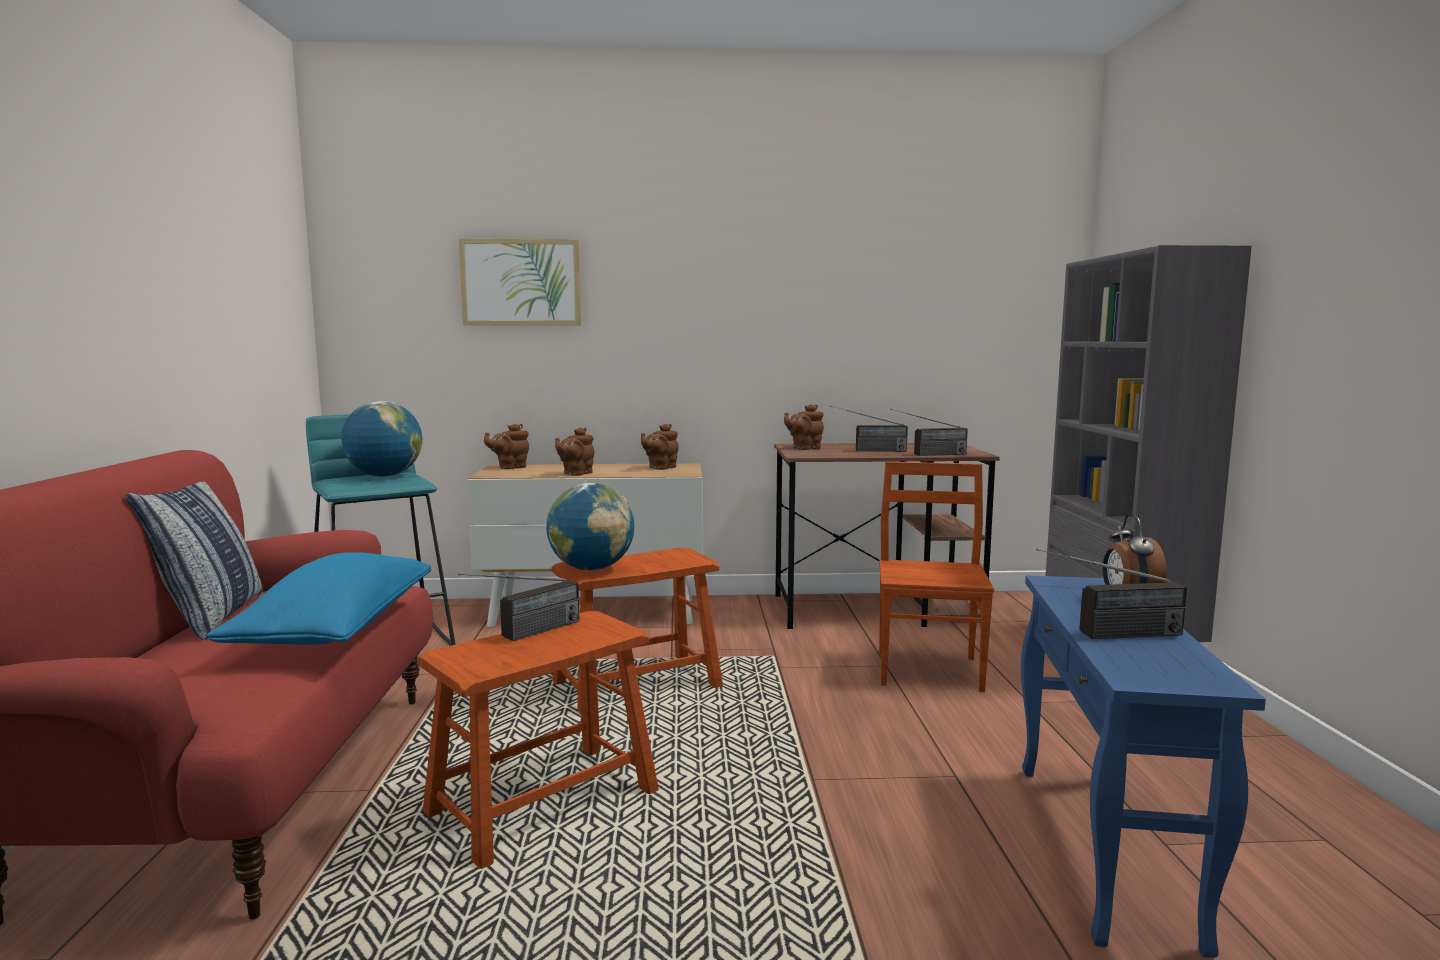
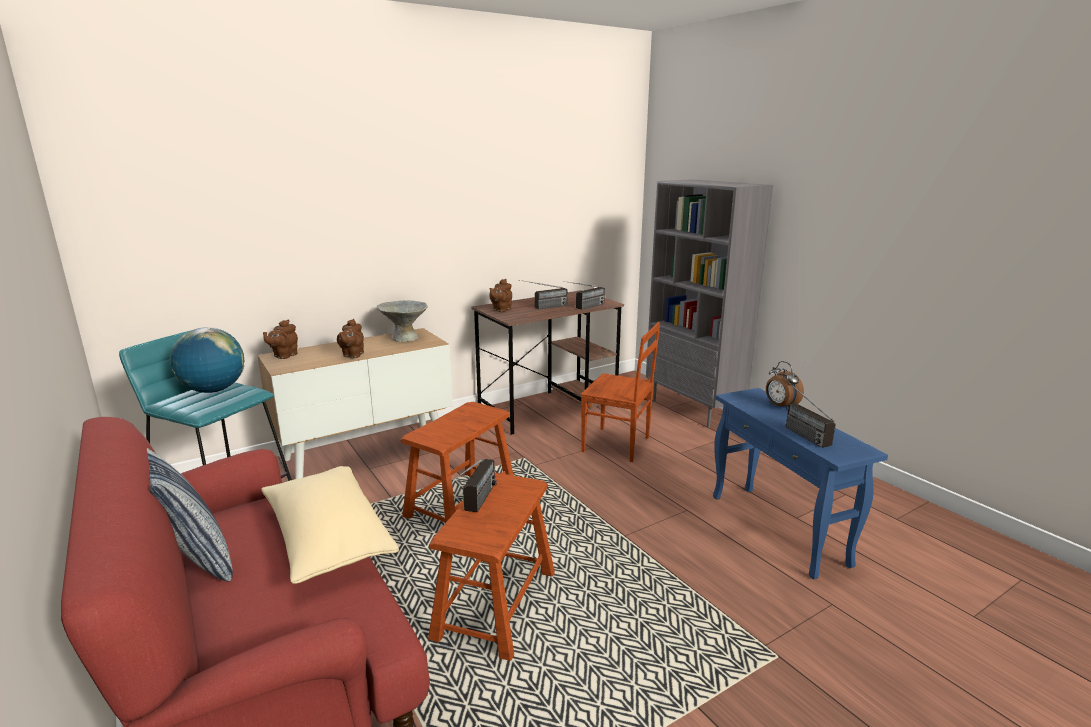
camera: 30 degrees left, 10 degrees up
blue pillow [207,552,431,645] -> beige pillow [261,466,399,584]
picture [459,239,581,325] -> none
globe [546,483,634,571] -> none
brown teapot [641,424,679,470] -> grey bowl [377,301,428,342]
brown chair [879,462,994,692] -> brown chair turned 135 degrees clockwise [581,322,660,462]
radio [1036,548,1187,639] -> radio turned 105 degrees clockwise [781,376,836,448]

